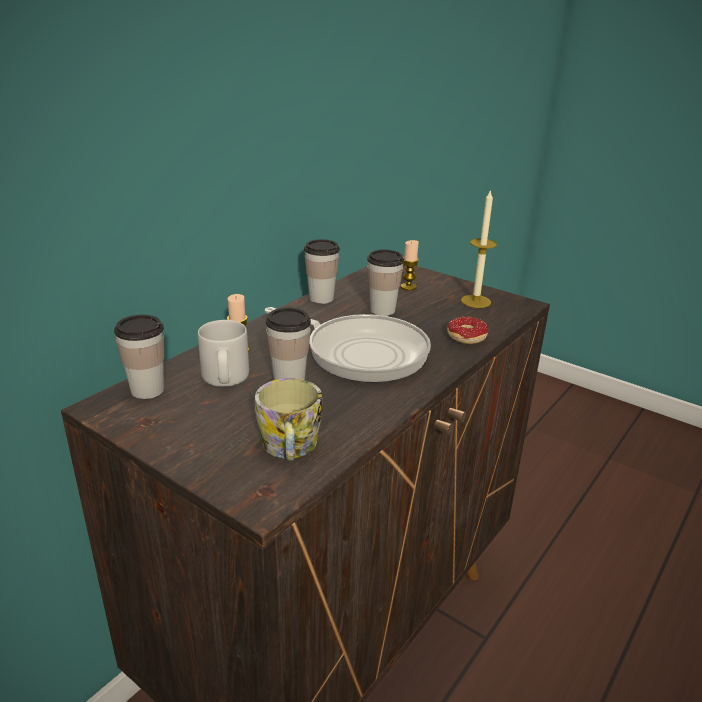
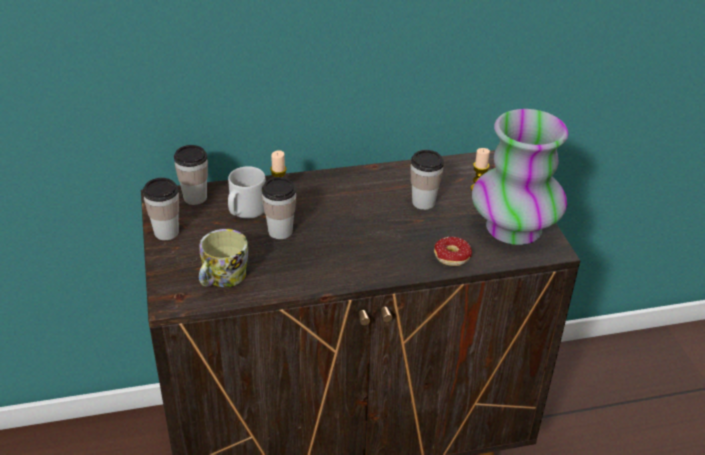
camera: 40 degrees right, 10 degrees up
frying pan [265,307,431,383] -> none
cup [304,239,340,304] -> cup moved to [143,178,179,240]
candle [461,189,497,308] -> vase [472,109,568,245]

